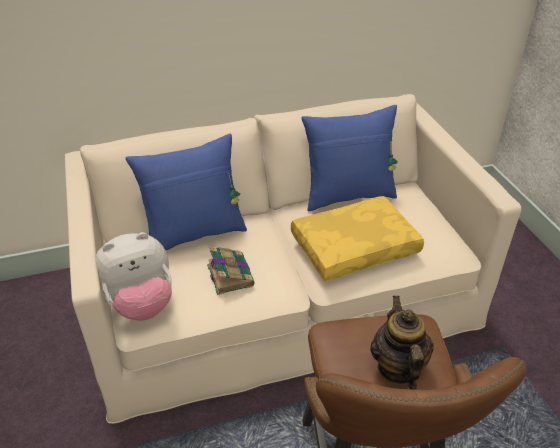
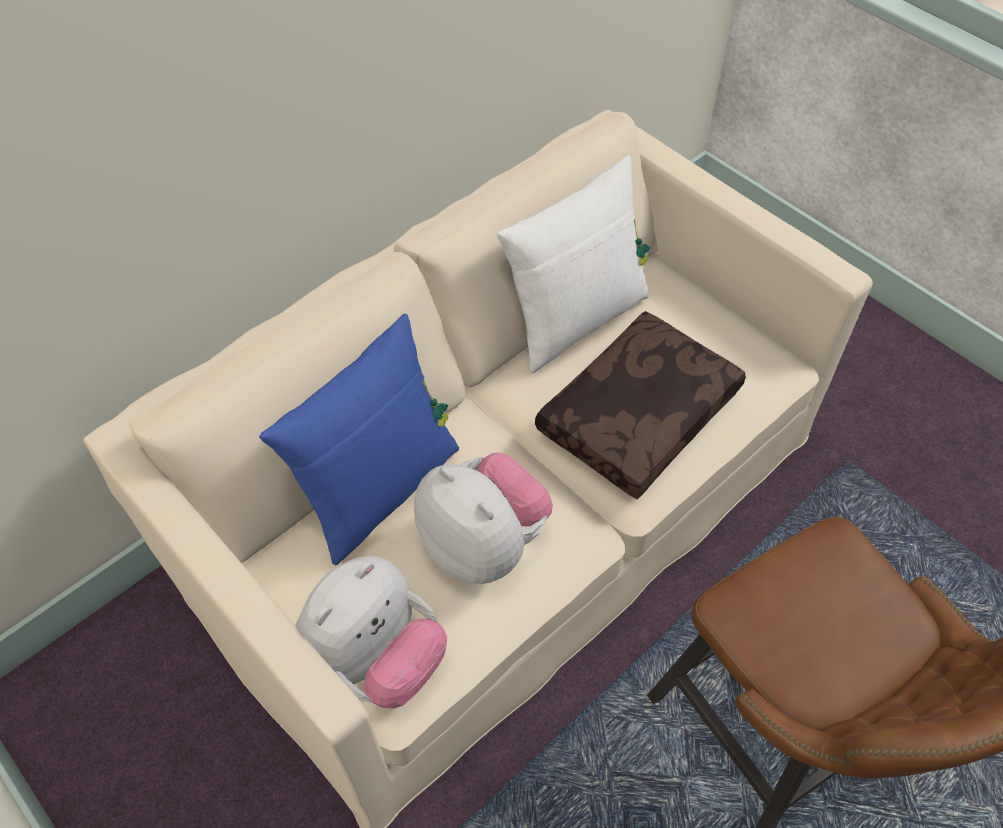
camera: 25 degrees left, 15 degrees up
book [207,246,255,295] -> plush toy [414,453,553,584]
yellow pillow [291,196,424,281] -> brown pillow [535,311,746,499]
blue pillow [301,105,398,211] -> white pillow [497,155,651,373]
teapot [370,296,434,390] -> none

